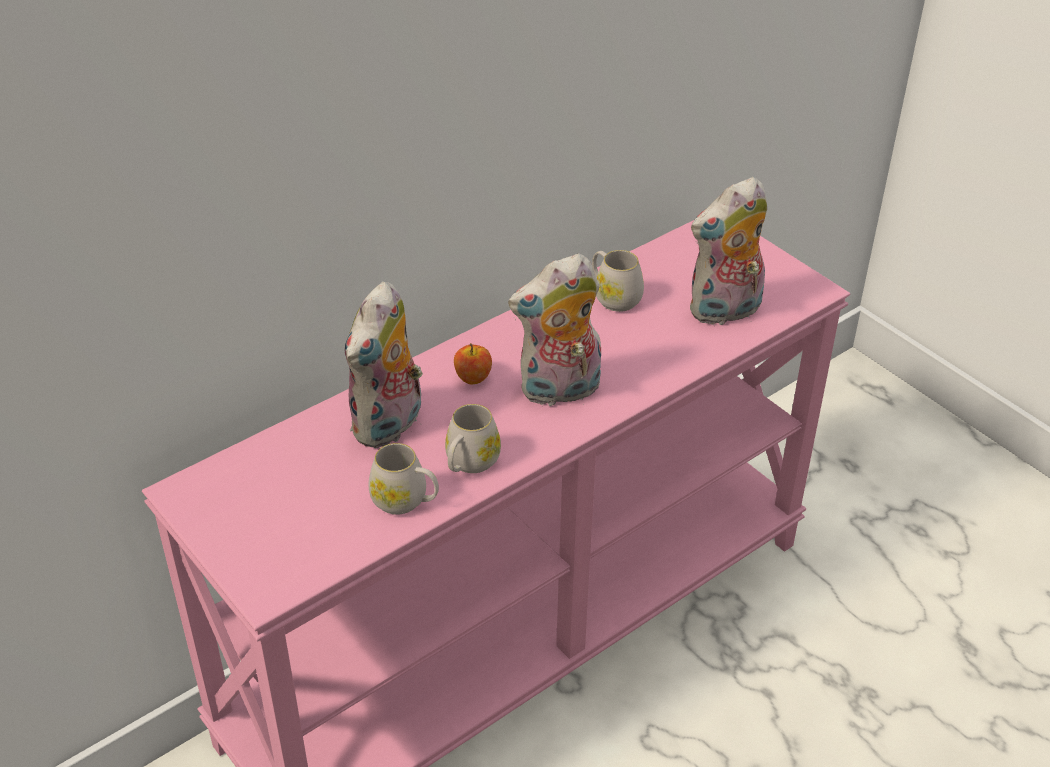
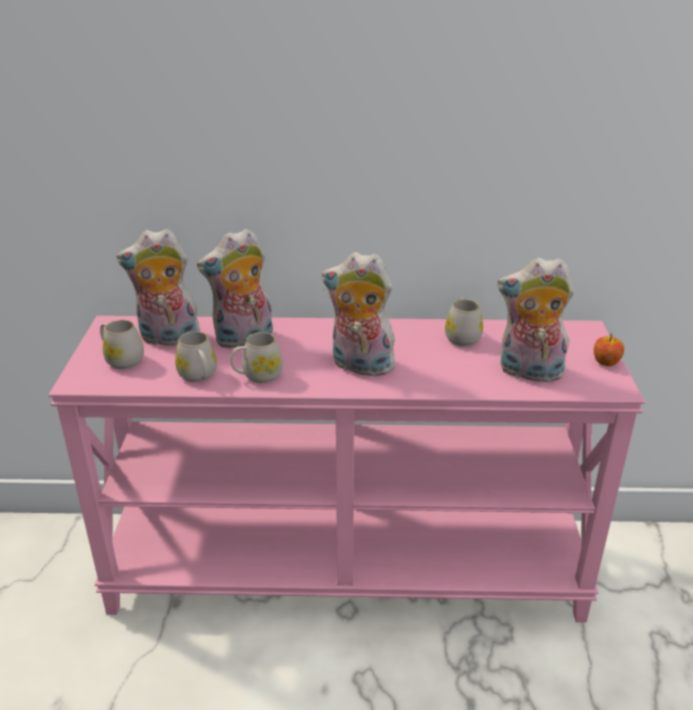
camera: 40 degrees right, 10 degrees down
apple [454,343,492,384] -> apple moved to [594,333,624,366]
none -> white mug [100,320,144,369]
none -> plush toy [117,229,201,349]

